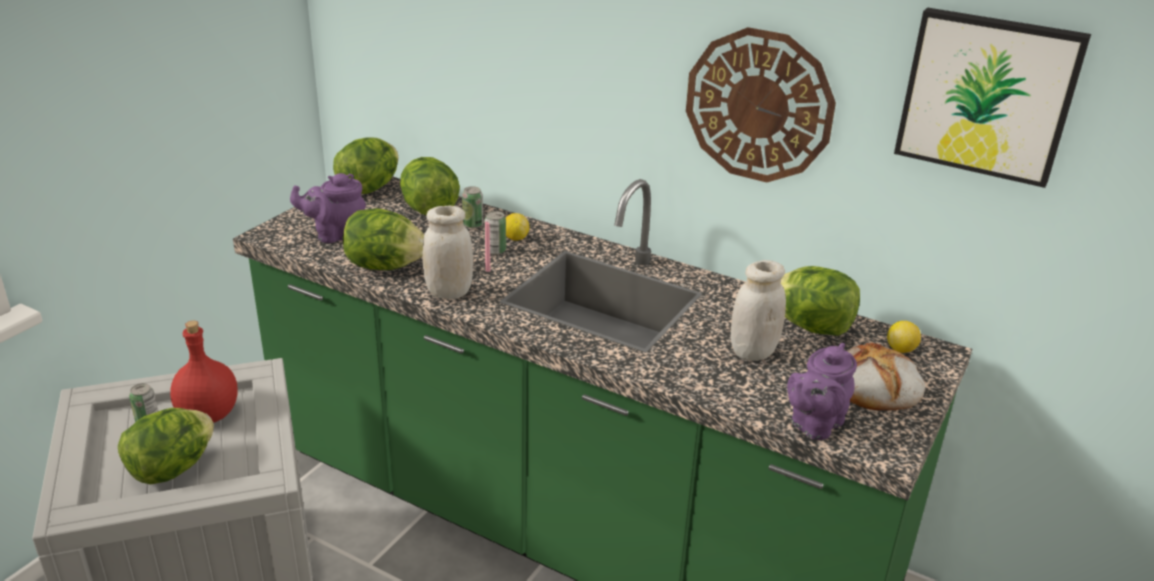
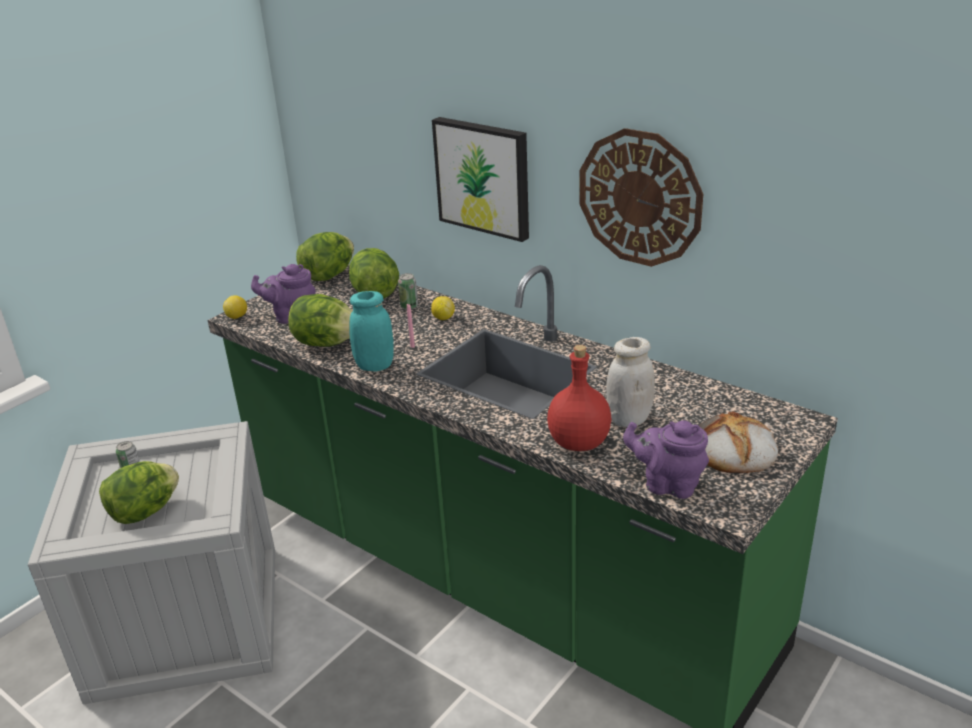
camera: 10 degrees right, 0 degrees up
red bottle [170,321,238,423] -> red bottle moved to [547,345,612,451]
white jar [423,206,473,299] -> turquoise jar [349,291,394,371]
can [484,211,506,255] -> none
lettuce [781,266,860,336] -> none
purple teapot [787,343,857,440] -> purple teapot turned 60 degrees clockwise [623,420,709,499]
lemon [887,321,921,353] -> lemon moved to [223,295,247,319]
picture [894,7,1091,188] -> picture moved to [432,117,529,242]

